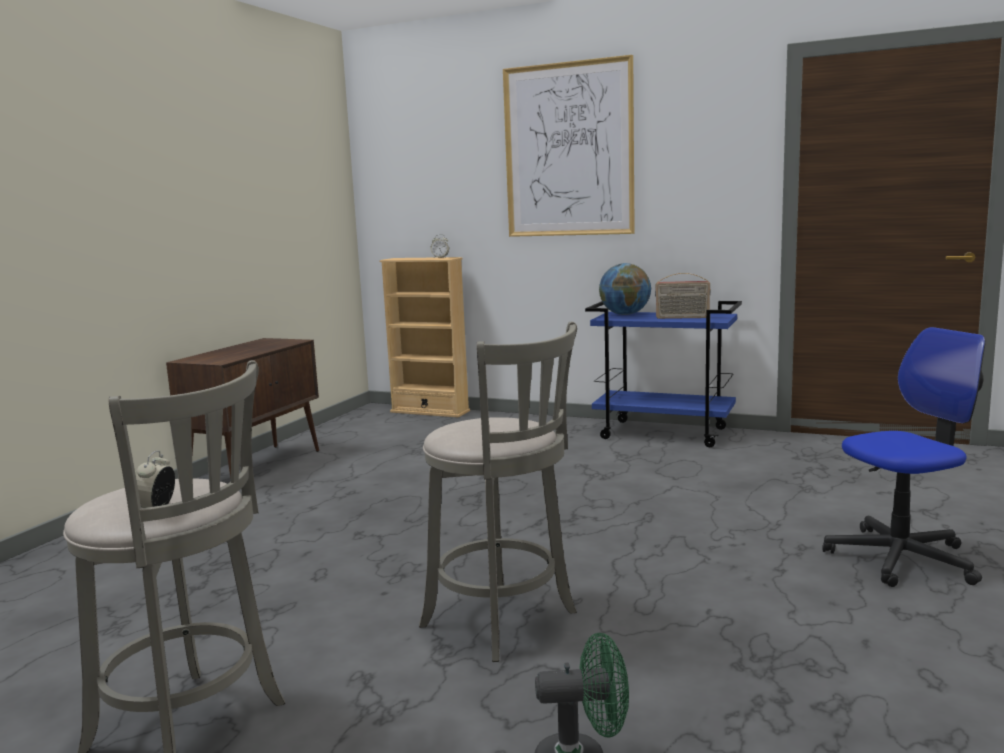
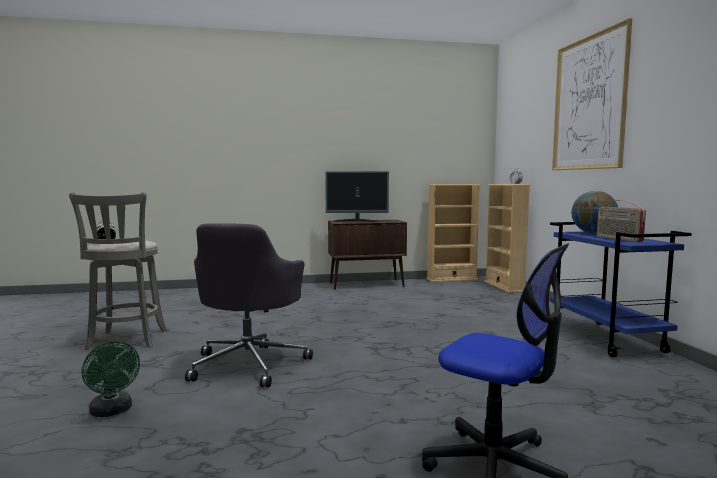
camera: 55 degrees right, 5 degrees down
grey stool [419,322,577,662] -> grey office chair [185,223,313,388]
none -> monitor [325,171,389,222]
none -> beige bookcase [426,184,481,282]

